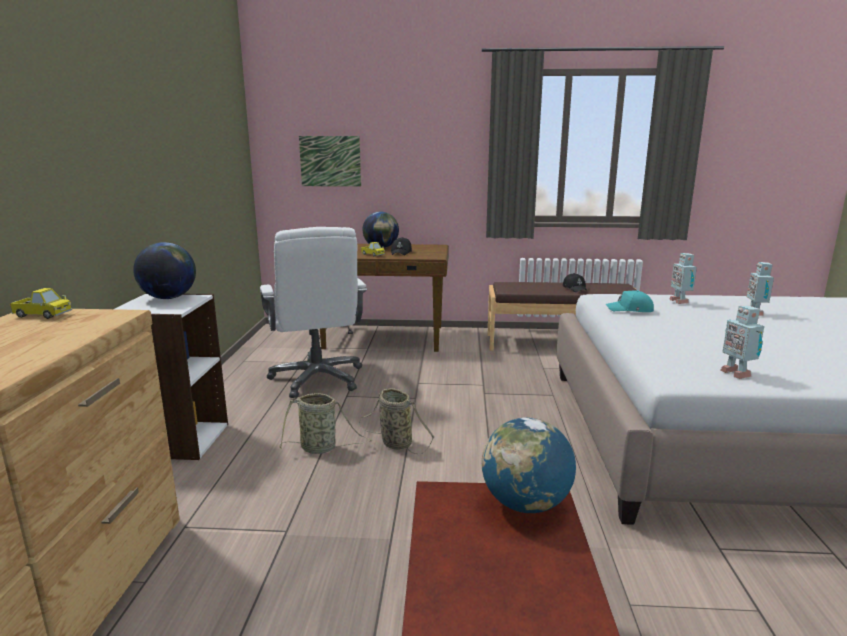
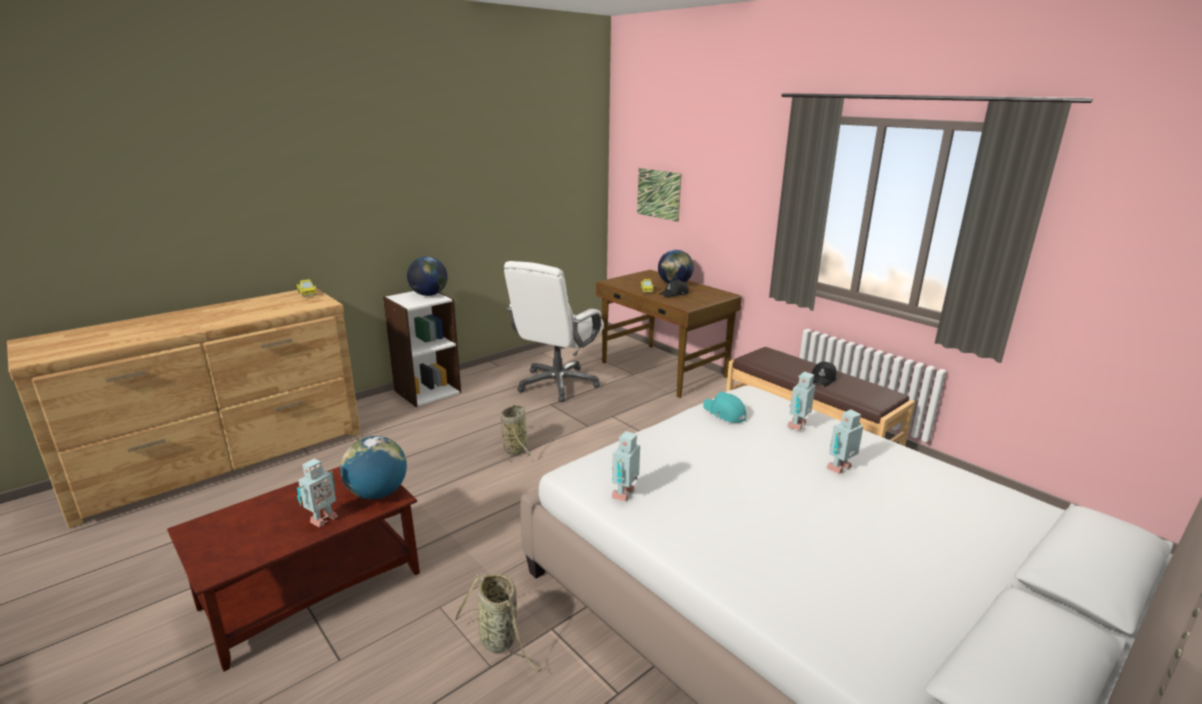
camera: 45 degrees right, 5 degrees up
basket [279,393,373,454] -> basket moved to [453,573,542,673]
none -> toy robot [297,459,338,527]

